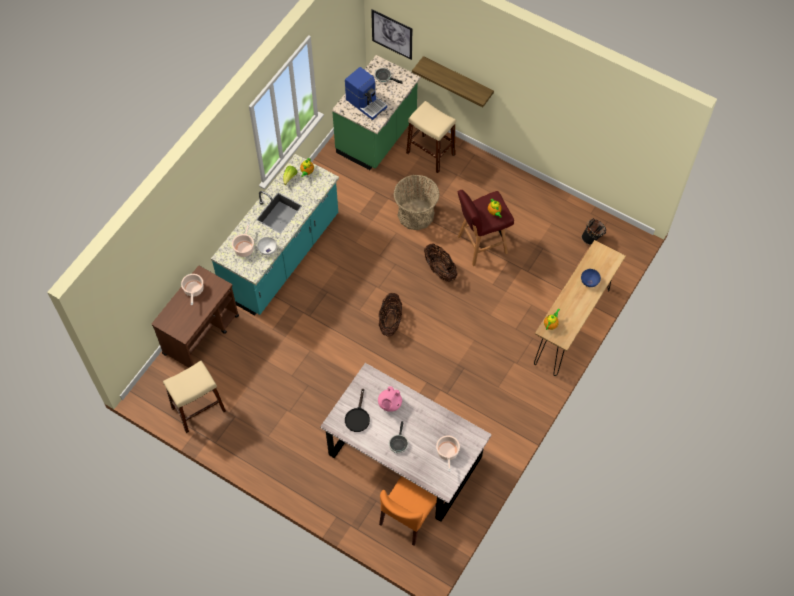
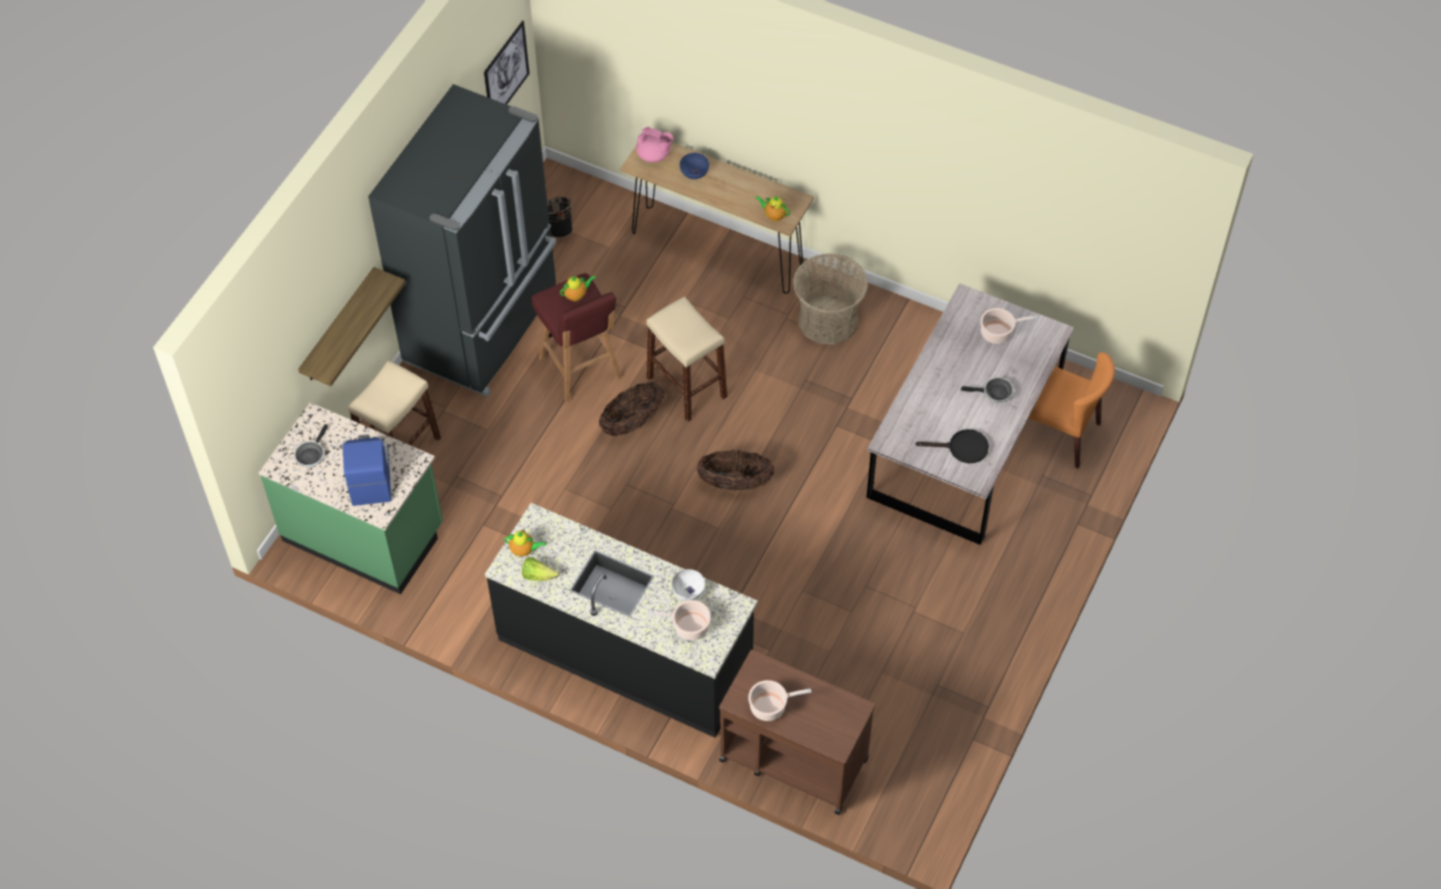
camera: 95 degrees left, 5 degrees down
beige stool [163,361,226,433] -> beige stool moved to [646,296,727,422]
turquoise counter [211,154,339,316] -> black counter [485,503,758,738]
coffee machine [345,67,387,120] -> coffee machine turned 45 degrees counterclockwise [343,435,391,506]
picture [371,9,412,60] -> picture moved to [484,20,530,105]
pink teapot [378,386,402,412] -> pink teapot moved to [636,127,673,162]
basket [394,175,439,230] -> basket moved to [793,253,868,345]
none -> black fridge [368,84,556,397]

